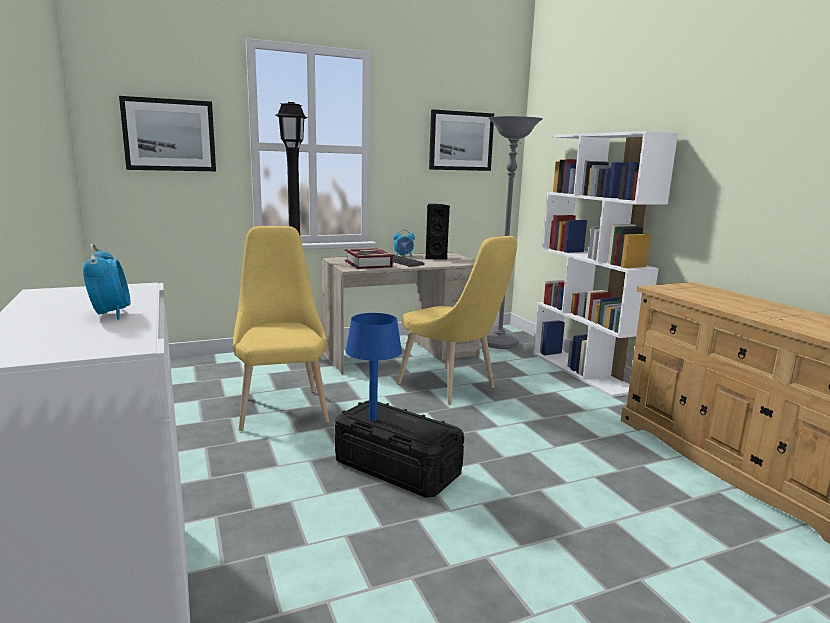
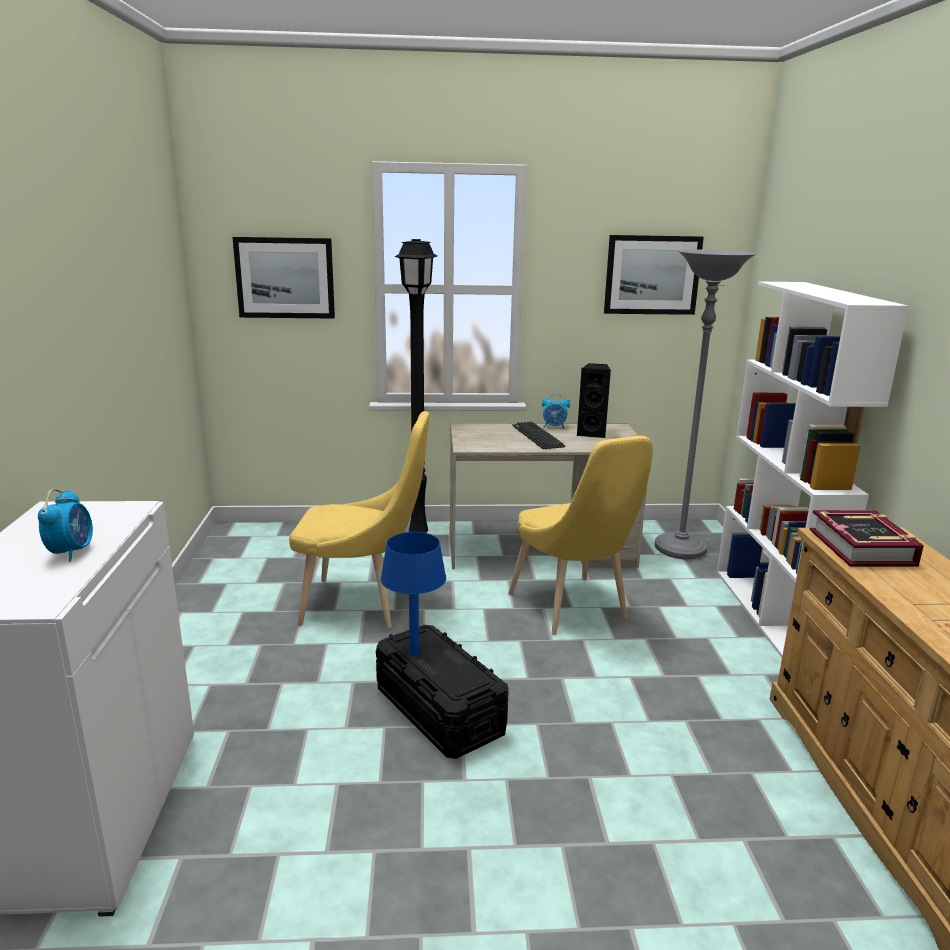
camera: 20 degrees right, 5 degrees up
yellow chair [233,226,329,431] -> yellow chair turned 90 degrees clockwise [289,411,430,628]
book [345,248,393,269] -> book moved to [810,510,924,567]

